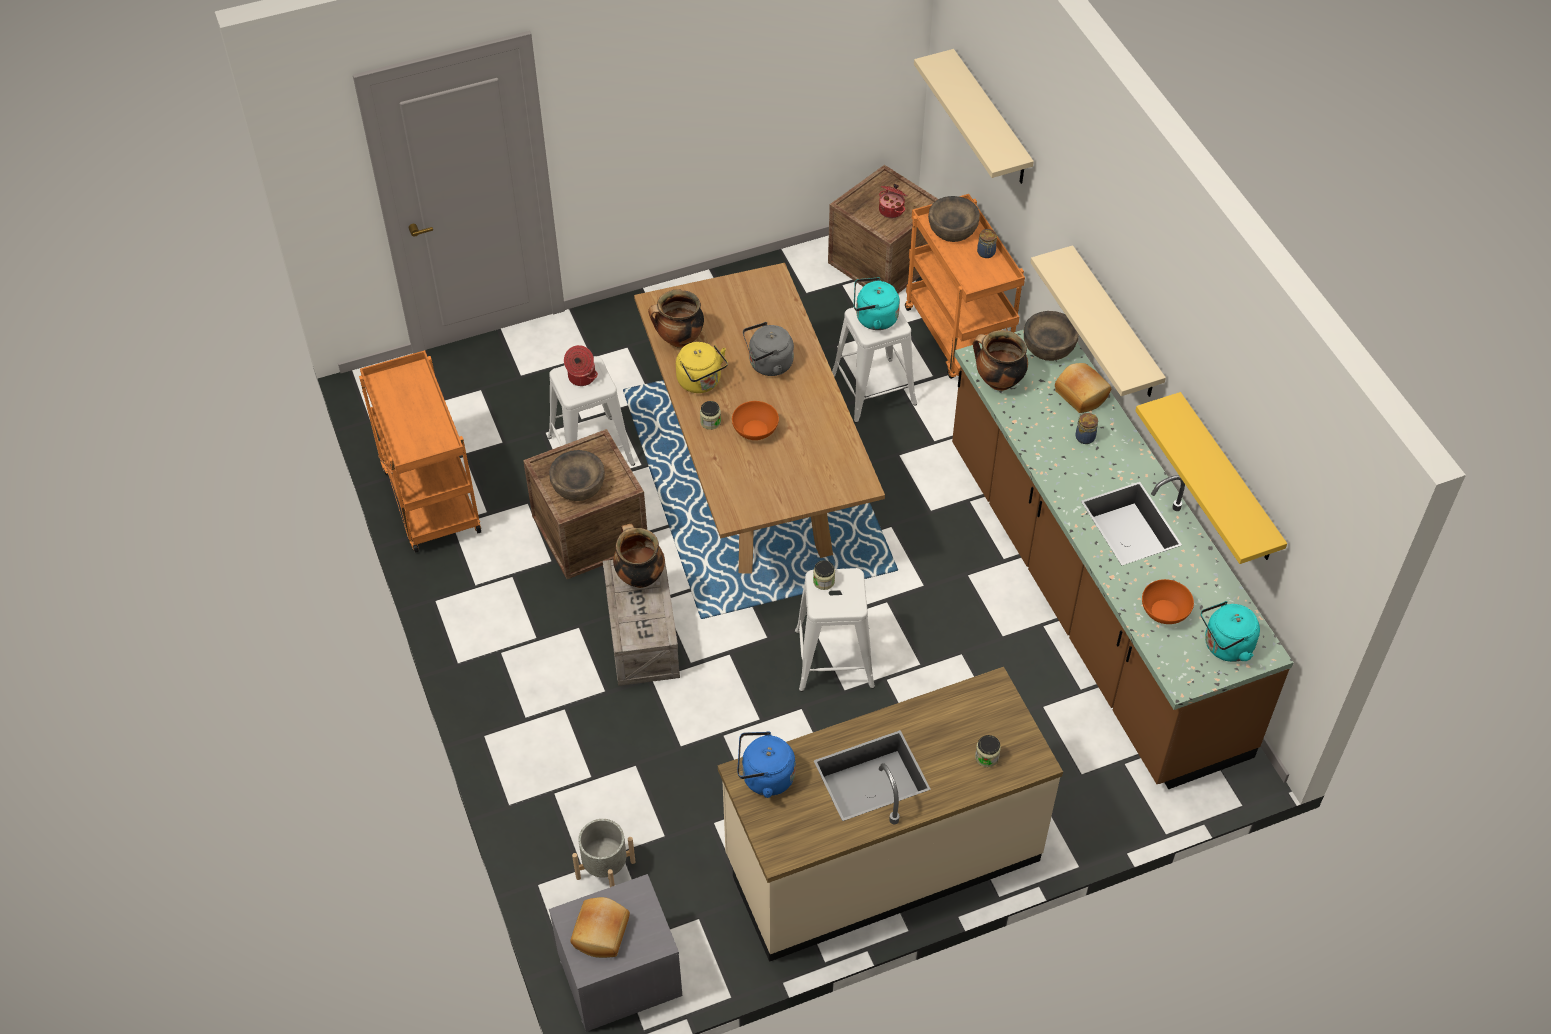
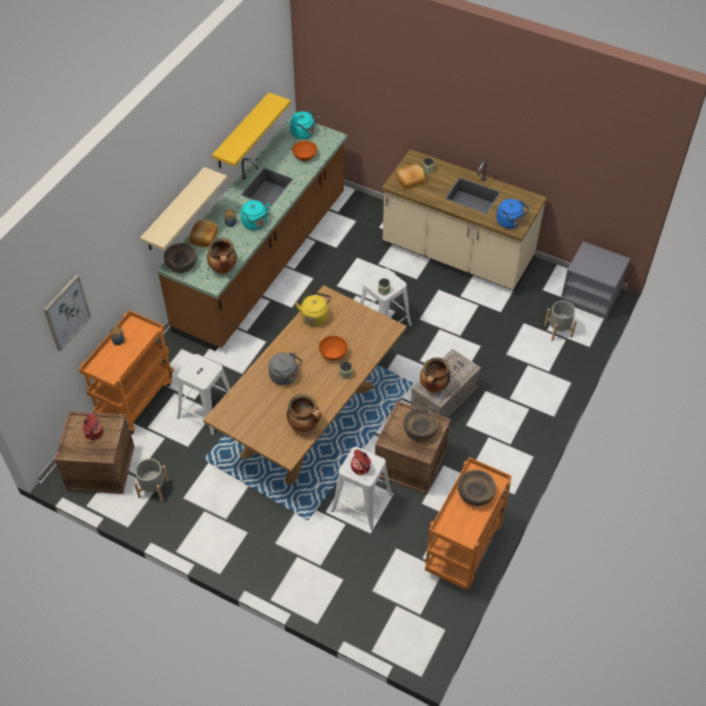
camera: 130 degrees left, 0 degrees up
bread [570,897,630,958] -> bread moved to [396,164,425,190]
yellow kettle [676,342,728,393] -> yellow kettle moved to [295,291,331,326]
turquoise kettle [854,277,900,330] -> turquoise kettle moved to [240,200,271,230]
beige shelf [914,49,1034,184] -> picture [43,275,91,351]
brown bowl [928,196,980,242] -> brown bowl moved to [458,470,496,506]
none -> grey planter [134,459,169,501]

